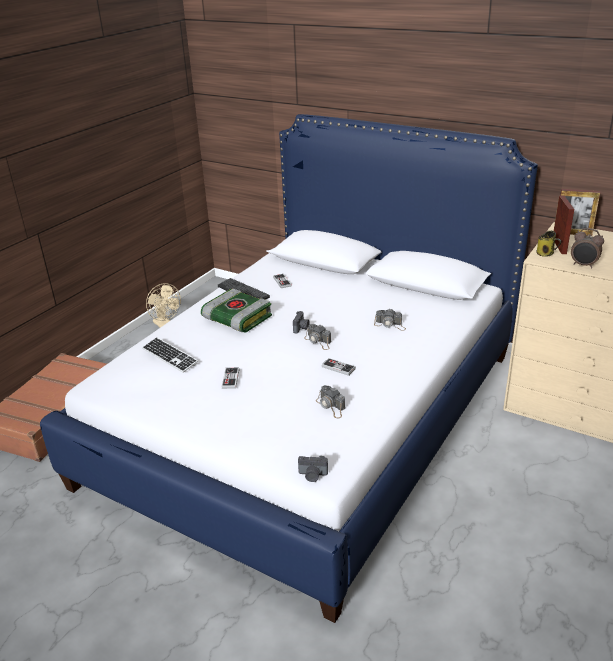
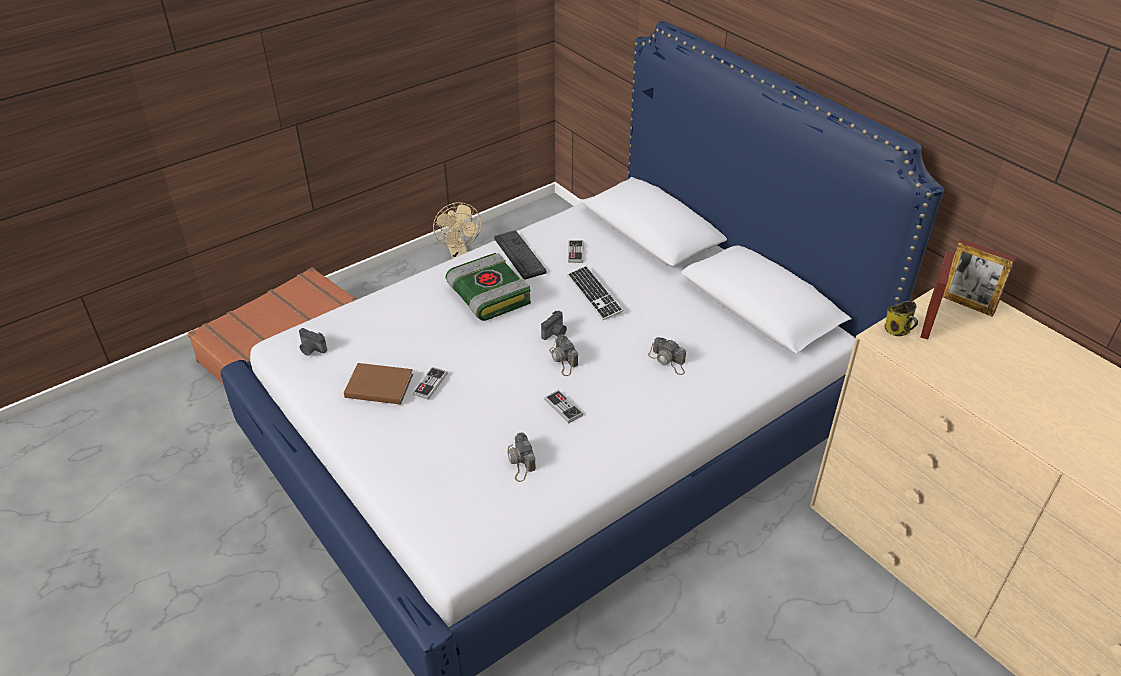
camera: 20 degrees right, 10 degrees up
keyboard [142,337,198,373] -> keyboard moved to [567,266,624,320]
camera [298,456,328,482] -> camera moved to [299,328,327,356]
alarm clock [571,228,604,268] -> none
none -> brown book [344,363,413,405]

